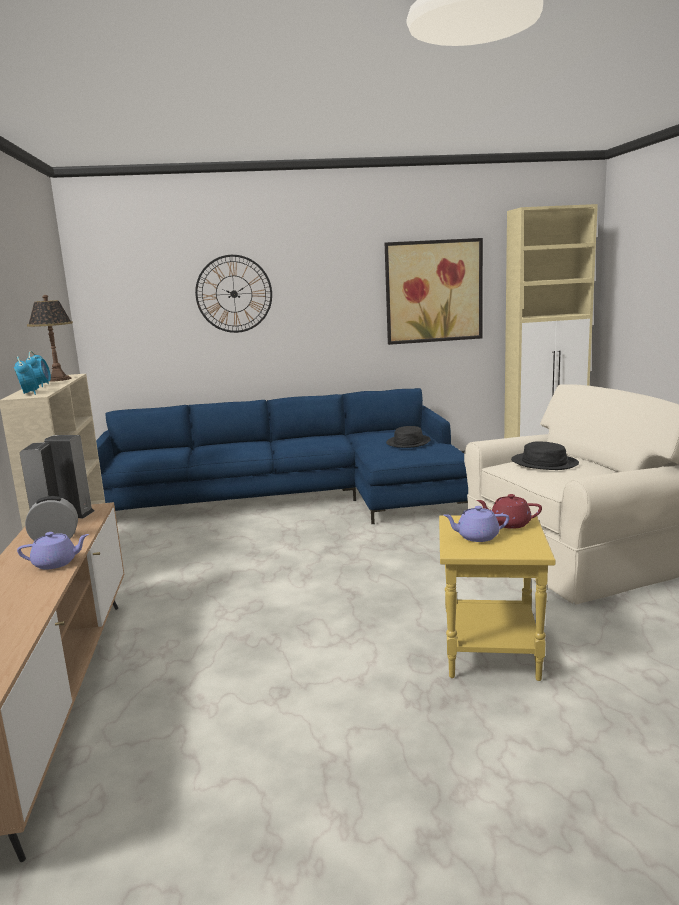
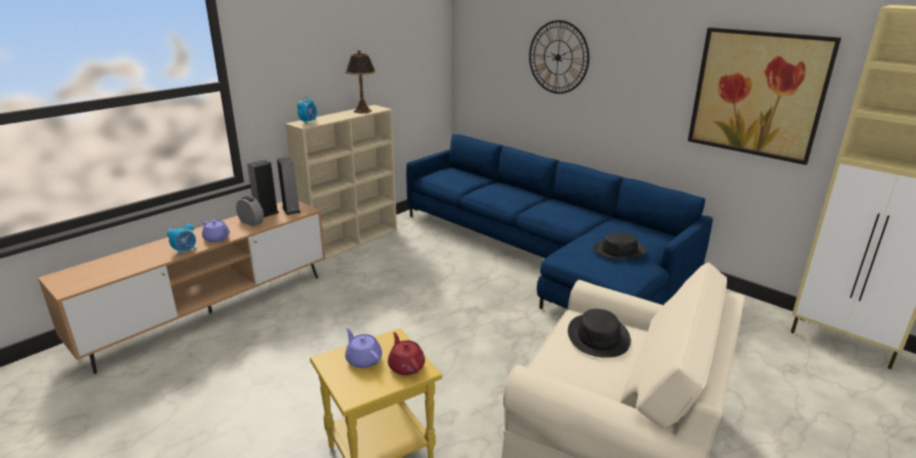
camera: 50 degrees right, 10 degrees up
alarm clock [26,351,51,387] -> alarm clock moved to [167,222,196,256]

